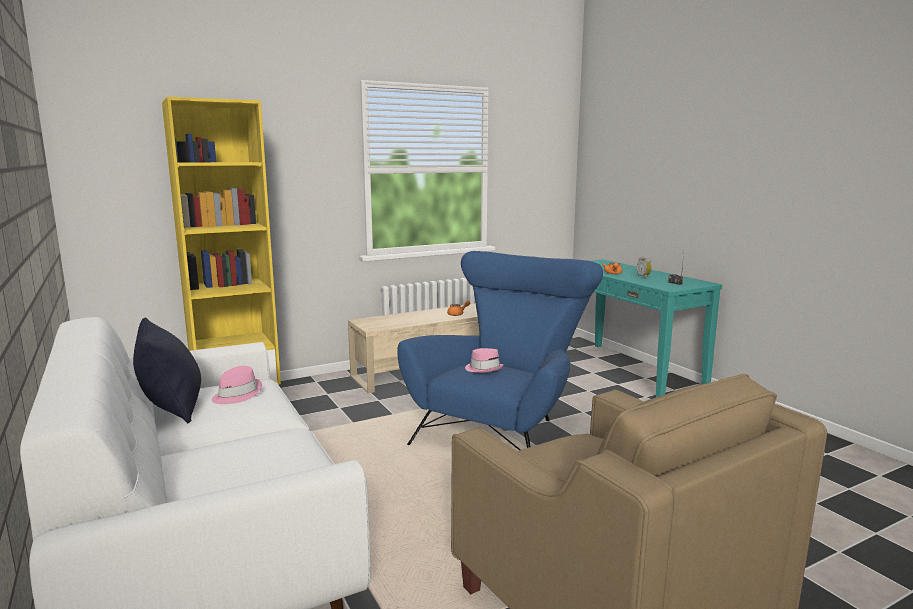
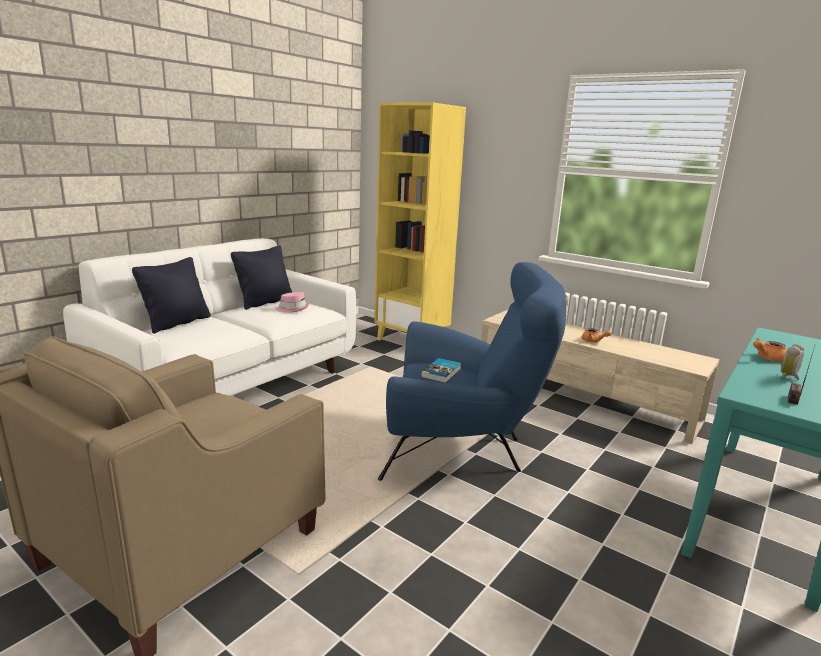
camera: 65 degrees right, 5 degrees up
pink hat [465,348,504,373] -> book [421,358,461,383]
none -> black pillow [132,257,211,334]

